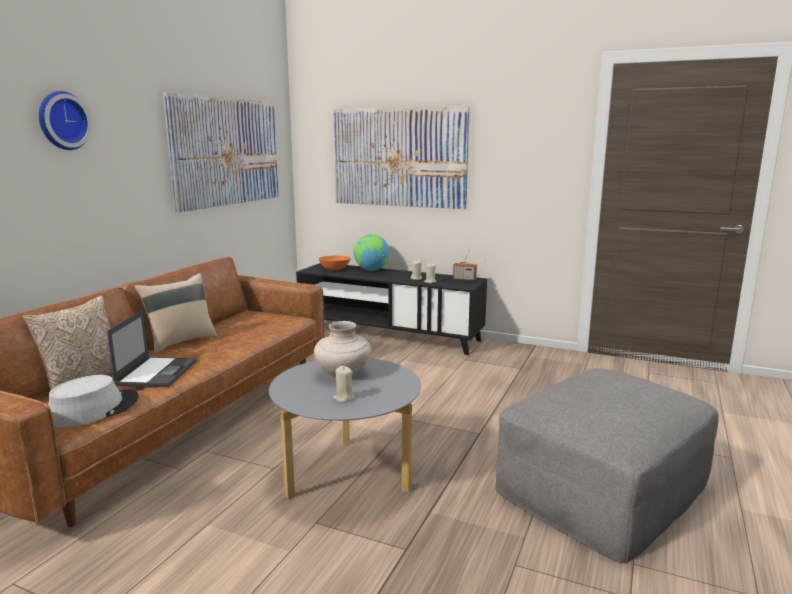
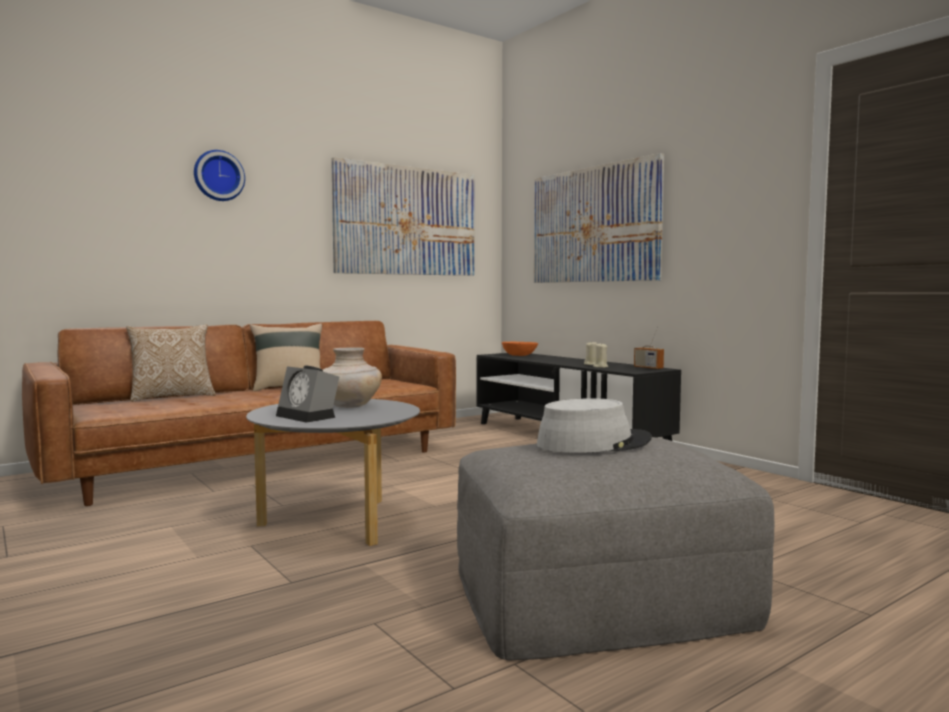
camera: 30 degrees right, 10 degrees down
grey hat [48,375,139,428] -> grey hat moved to [537,398,652,453]
laptop [107,310,197,387] -> none
beige candle [333,366,355,402] -> alarm clock [276,365,339,423]
globe [354,234,390,271] -> none

